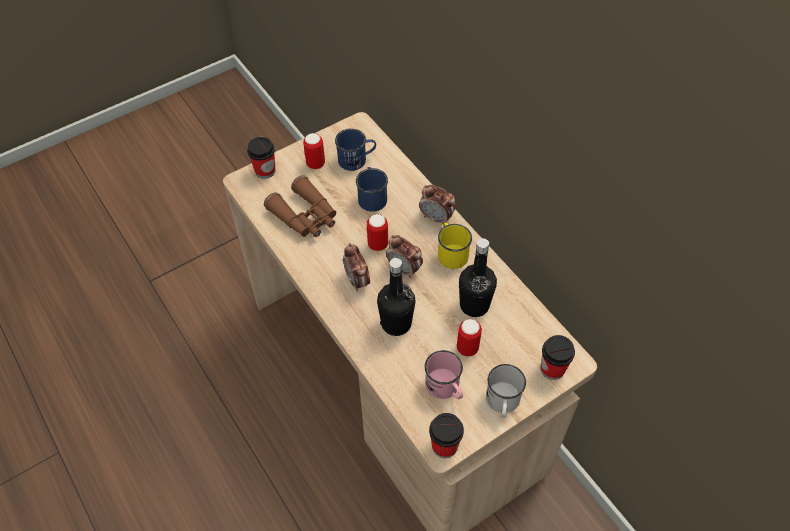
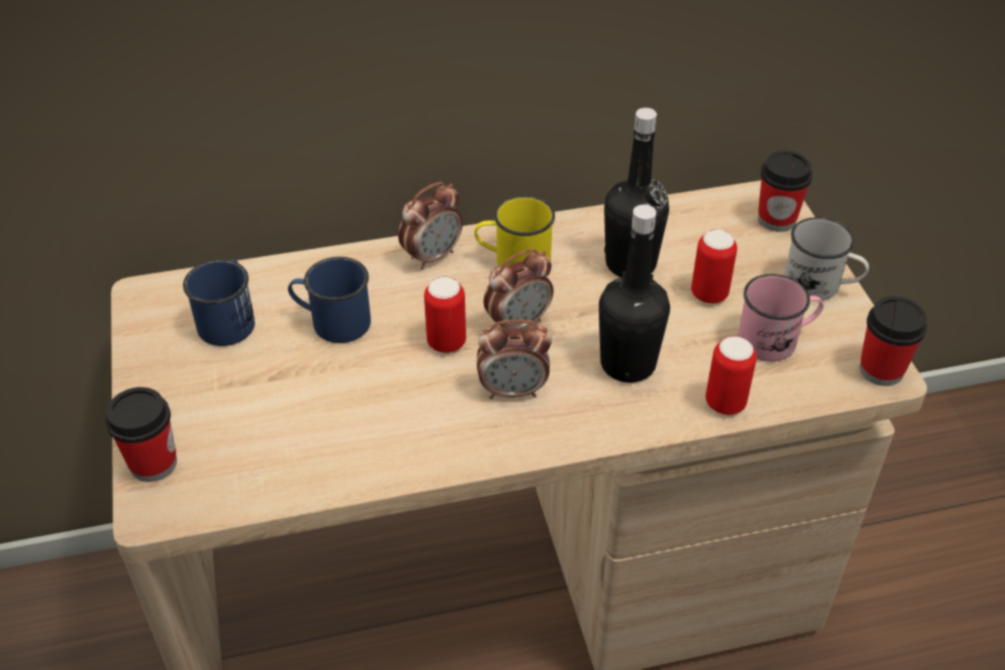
camera: 70 degrees left, 10 degrees down
brown binoculars [264,175,336,237] -> none
can [303,133,325,169] -> can moved to [706,336,757,415]

